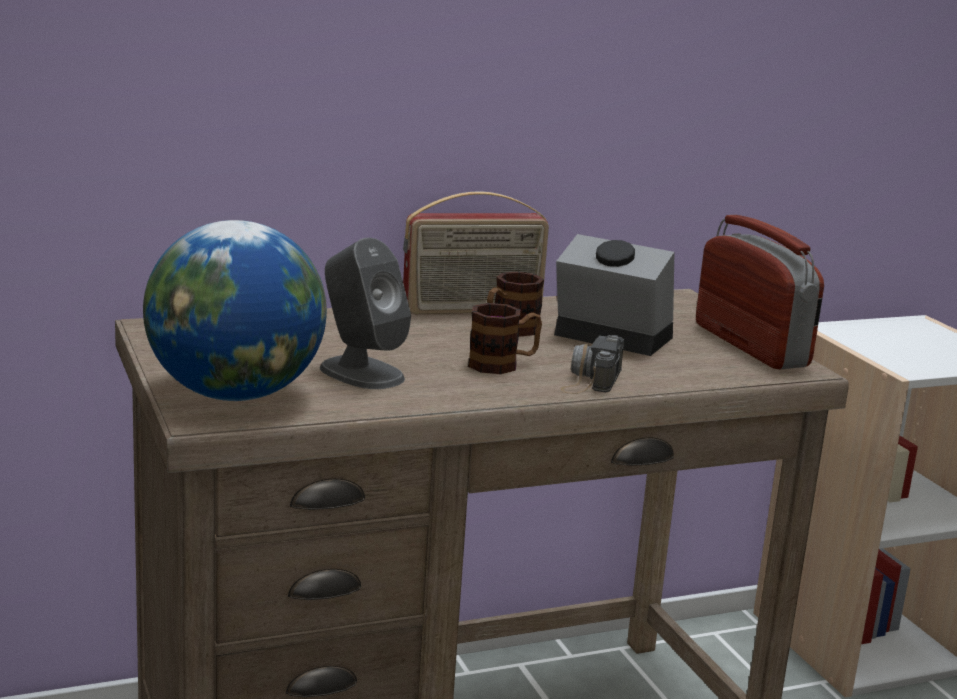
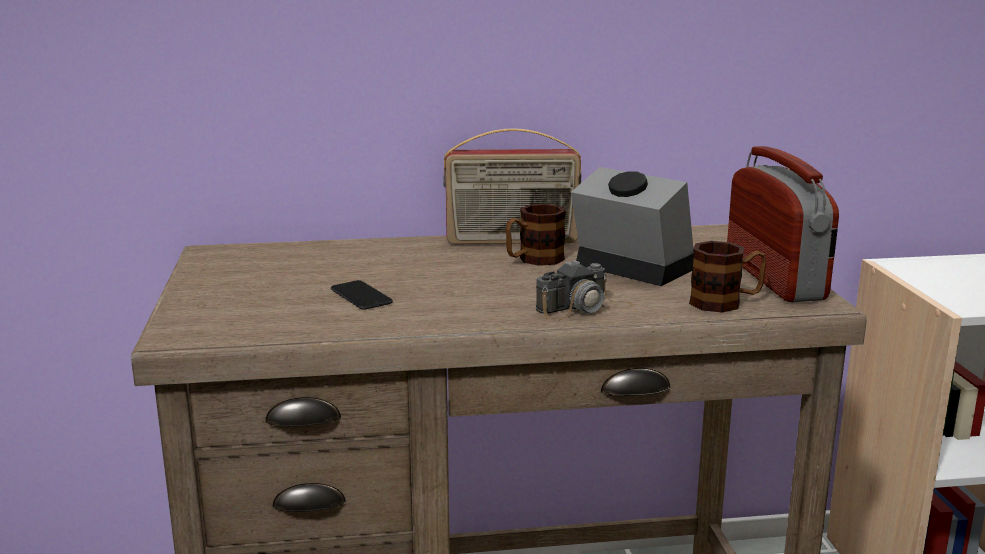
camera: 15 degrees right, 0 degrees up
globe [143,220,327,401] -> none
grey speaker [320,238,411,389] -> phone [331,280,393,310]
mug [468,303,542,374] -> mug moved to [689,241,767,313]
camera [560,335,624,394] -> camera turned 150 degrees counterclockwise [536,260,634,320]

